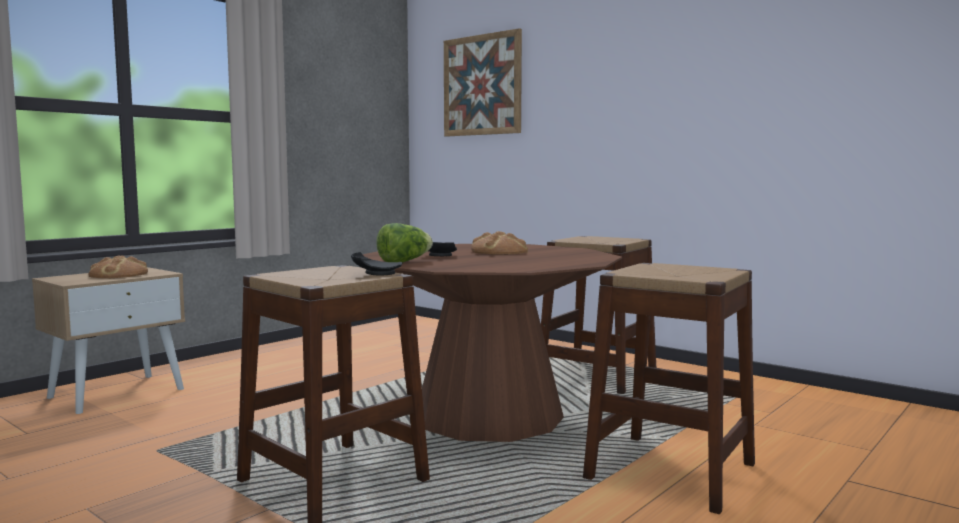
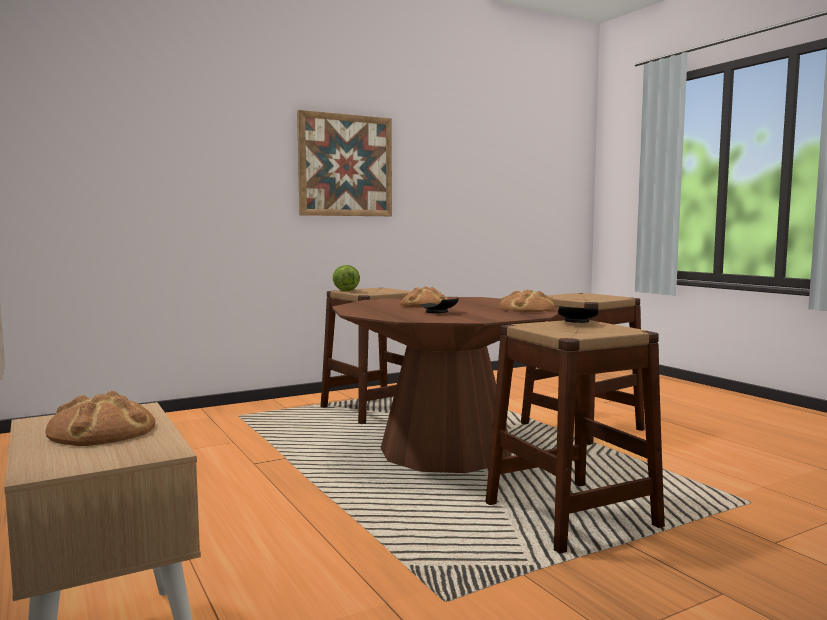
camera: 70 degrees left, 0 degrees up
lettuce [376,223,433,263] -> lettuce moved to [333,265,360,291]
picture [444,28,522,137] -> picture moved to [297,110,392,216]
none -> bread [499,290,555,312]

